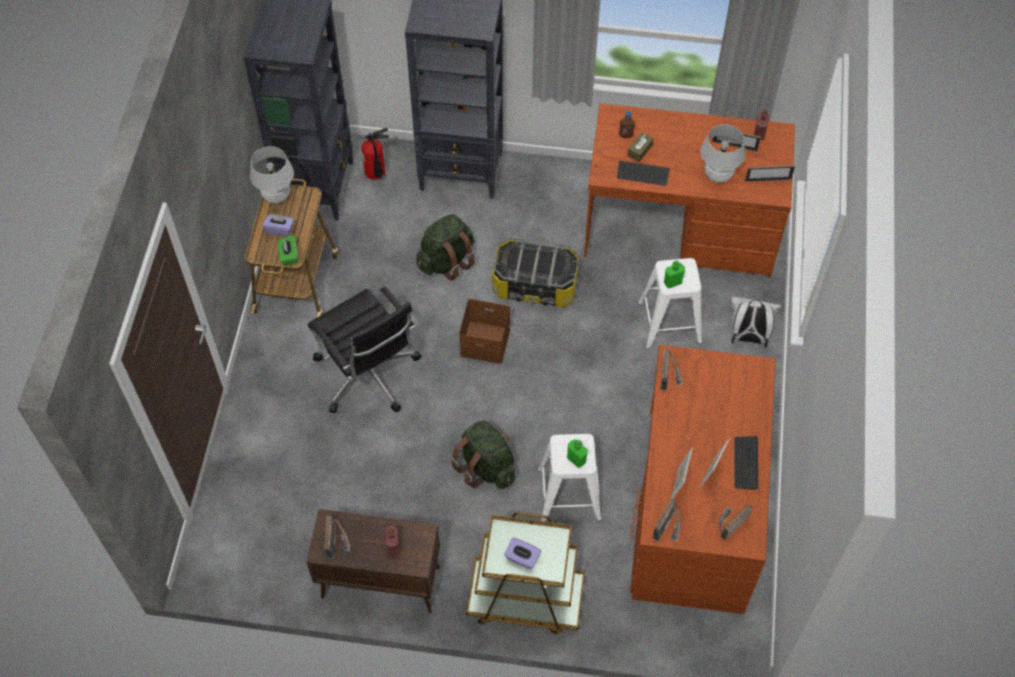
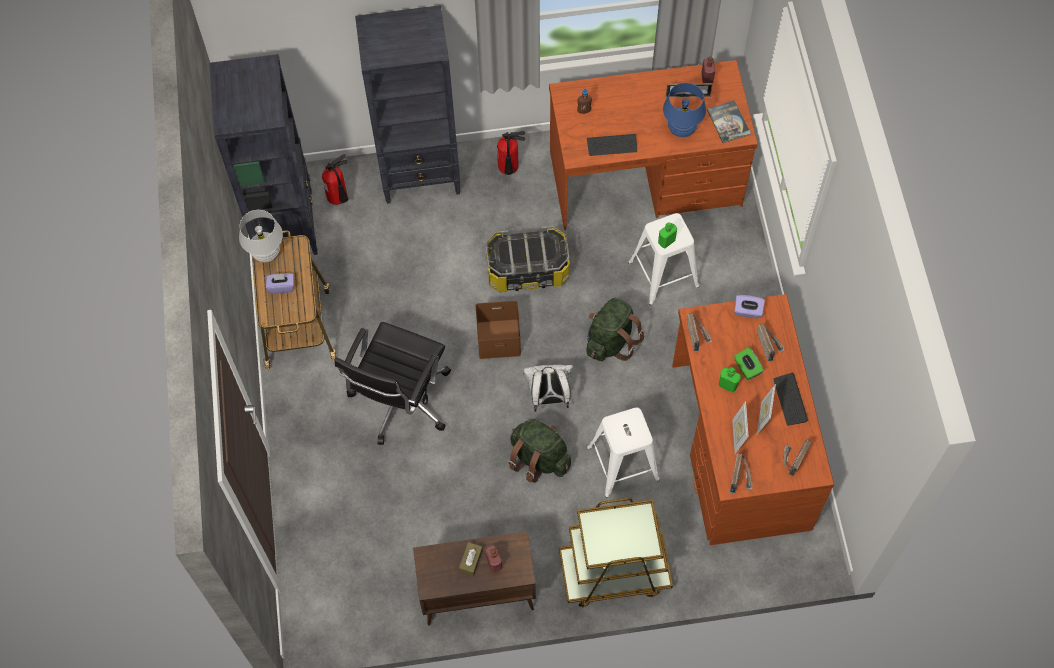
camera: 15 degrees left, 5 degrees up
green tissue box [278,235,298,265] -> green tissue box moved to [734,347,764,380]
black office chair [308,287,422,413] -> black office chair turned 75 degrees clockwise [334,322,451,445]
radio [324,516,350,559] -> radio moved to [757,323,785,362]
green backpack [416,214,475,281] -> green backpack moved to [586,298,644,361]
purple tissue box [504,538,541,569] -> purple tissue box moved to [734,295,765,318]
green bottle [567,440,588,468] -> green bottle moved to [719,367,741,393]
brown tissue box [627,132,654,162] -> brown tissue box moved to [459,542,483,576]
white table lamp [700,125,745,183] -> blue table lamp [663,83,706,137]
white backpack [730,297,781,347] -> white backpack moved to [523,365,573,412]
picture frame [745,165,795,182] -> book [707,100,751,143]
none -> fire extinguisher [497,131,525,175]

